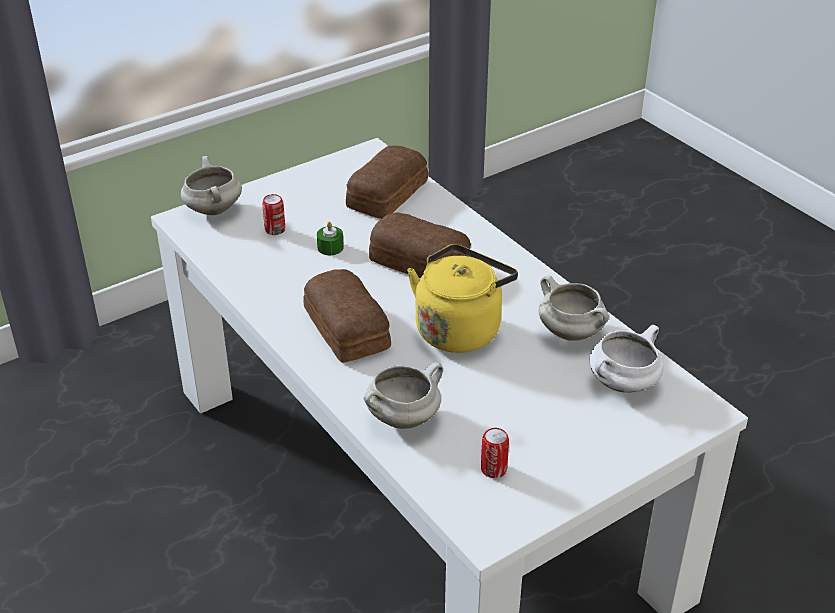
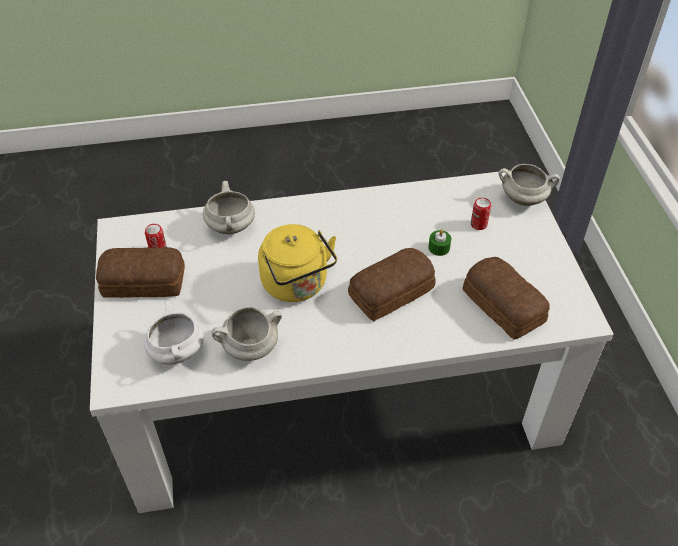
camera: 115 degrees right, 10 degrees up
bread [303,269,391,363] -> bread moved to [96,247,185,298]

